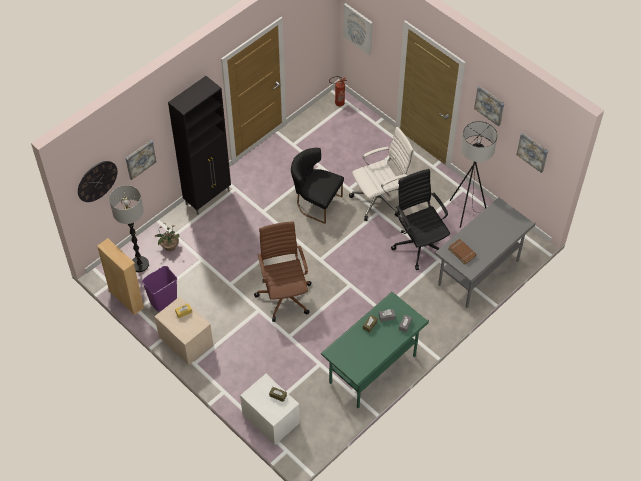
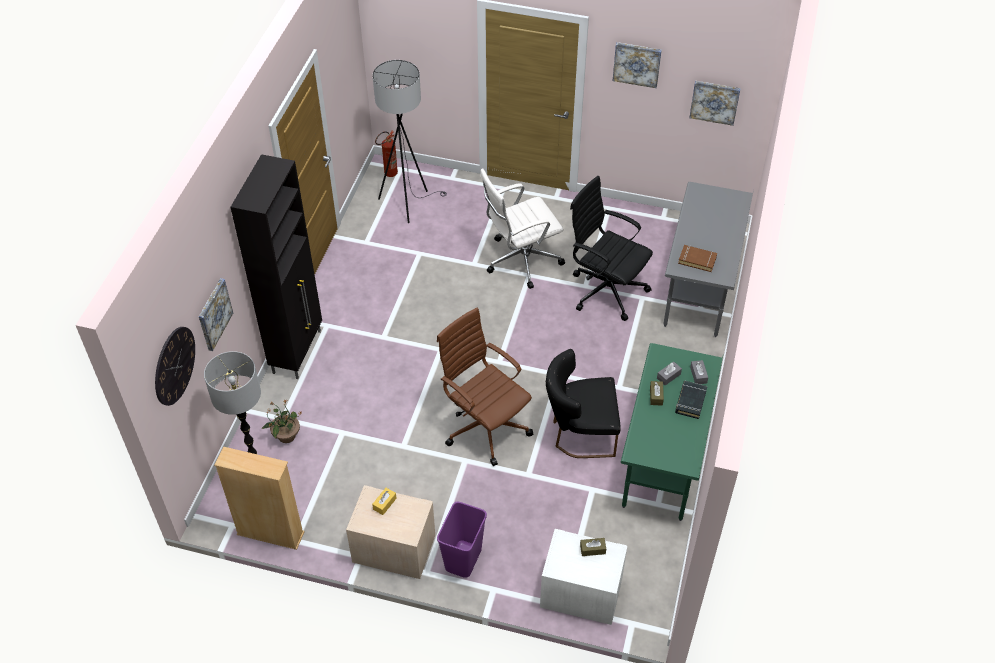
camera: 30 degrees left, 5 degrees down
purple trash can [142,265,177,312] -> purple trash can moved to [437,502,487,578]
black chair [291,148,344,224] -> black chair moved to [546,349,621,458]
picture [343,3,373,55] -> none
white office chair [349,127,414,221] -> white office chair turned 150 degrees counterclockwise [480,169,565,289]
grey floor lamp [450,121,498,228] -> grey floor lamp moved to [373,60,447,223]
none -> black book [675,381,708,419]

